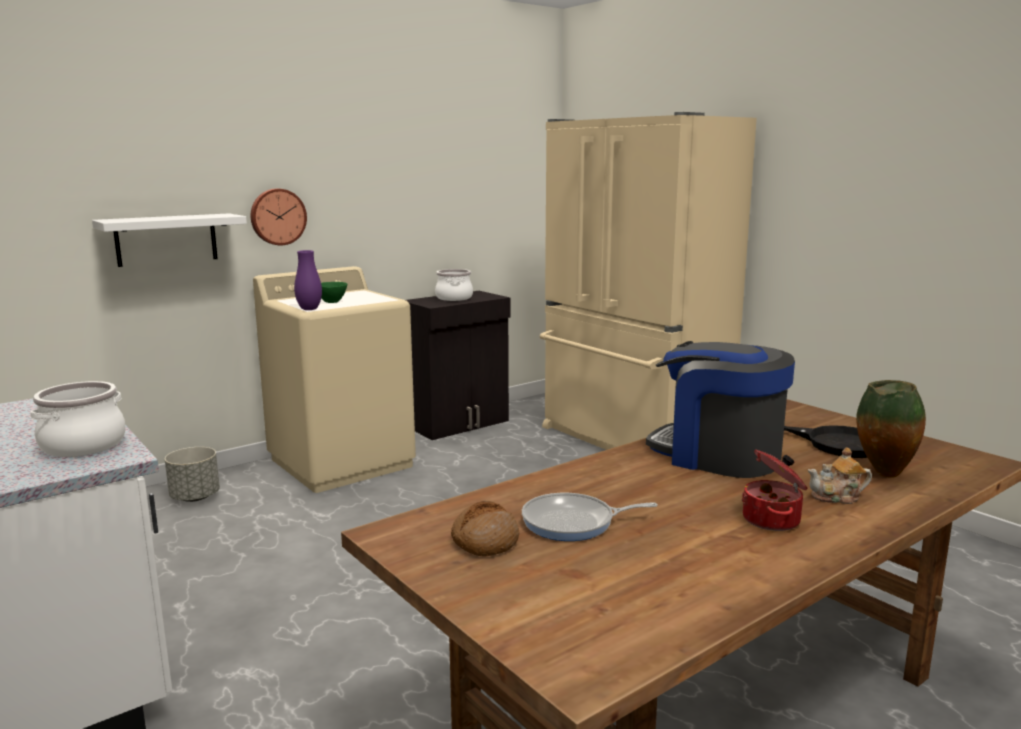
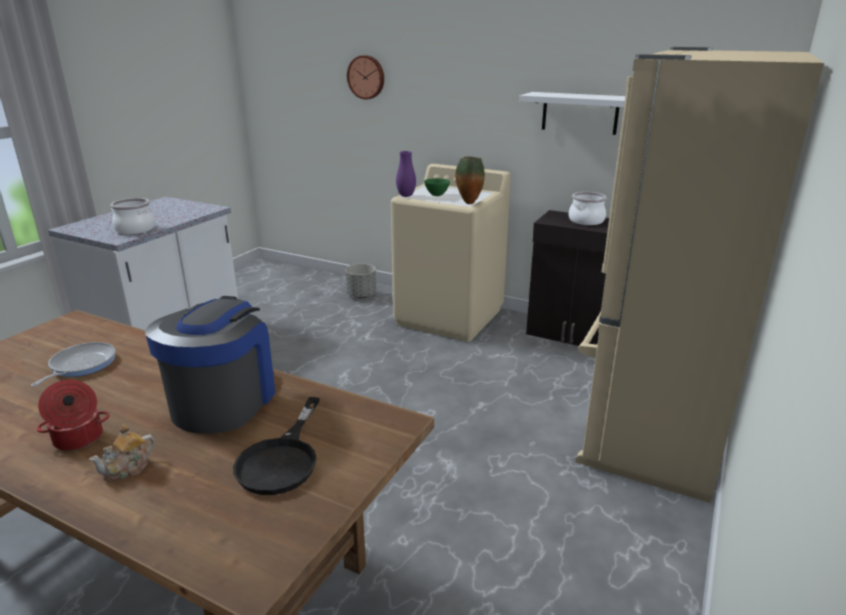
camera: 65 degrees right, 10 degrees up
white shelf [92,213,247,267] -> white shelf moved to [519,92,626,135]
wall clock [251,189,307,245] -> wall clock moved to [347,55,384,99]
bread [451,501,519,556] -> none
frying pan [522,493,658,541] -> frying pan turned 45 degrees clockwise [31,342,115,387]
teapot [808,447,872,504] -> teapot turned 105 degrees counterclockwise [89,425,155,481]
vase [856,380,926,478] -> vase moved to [455,156,485,204]

